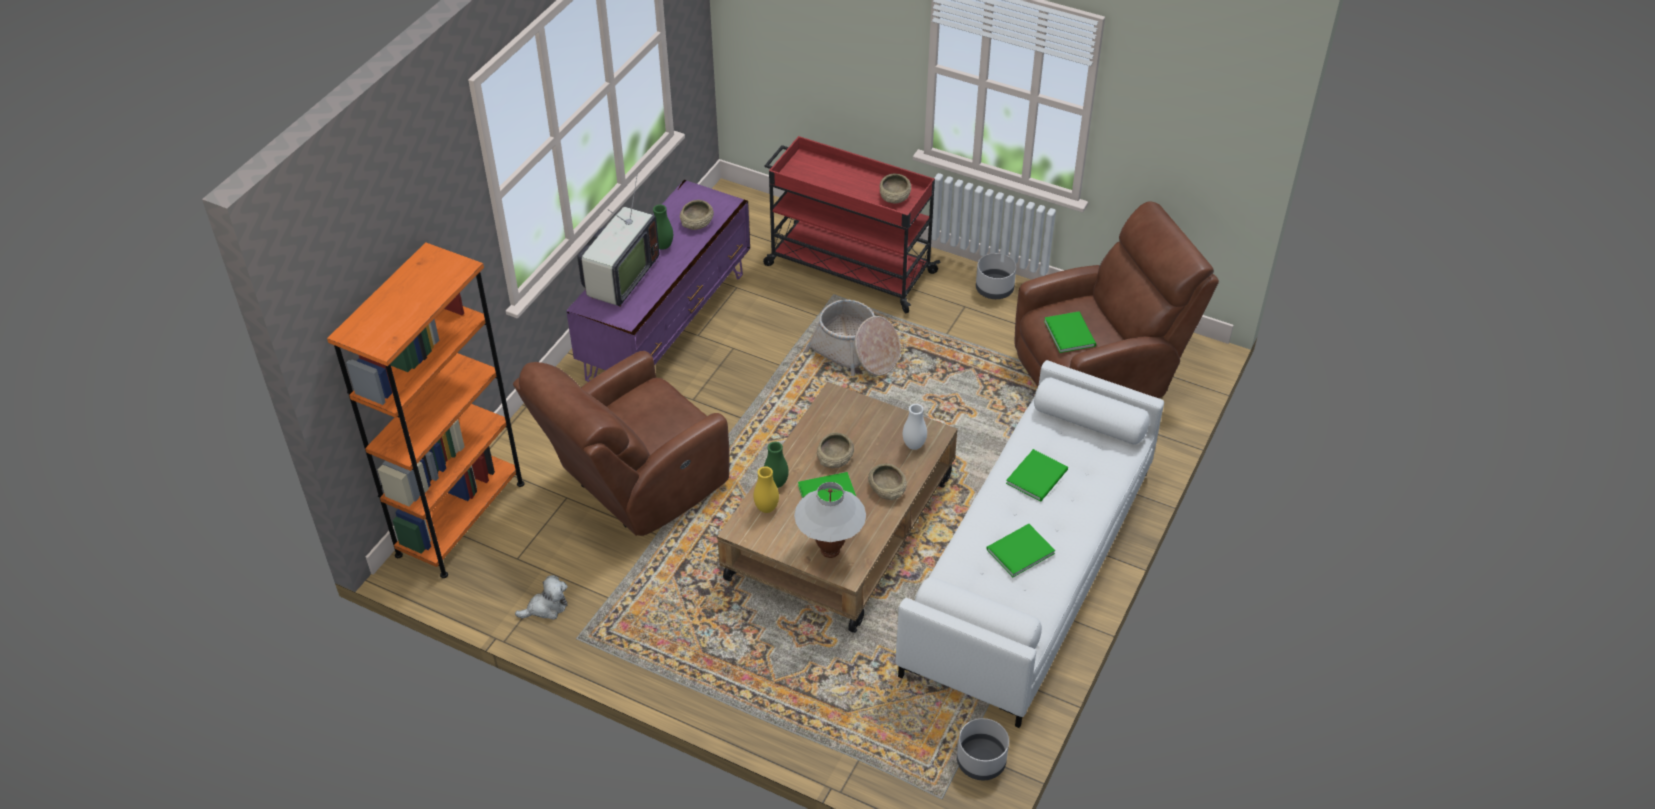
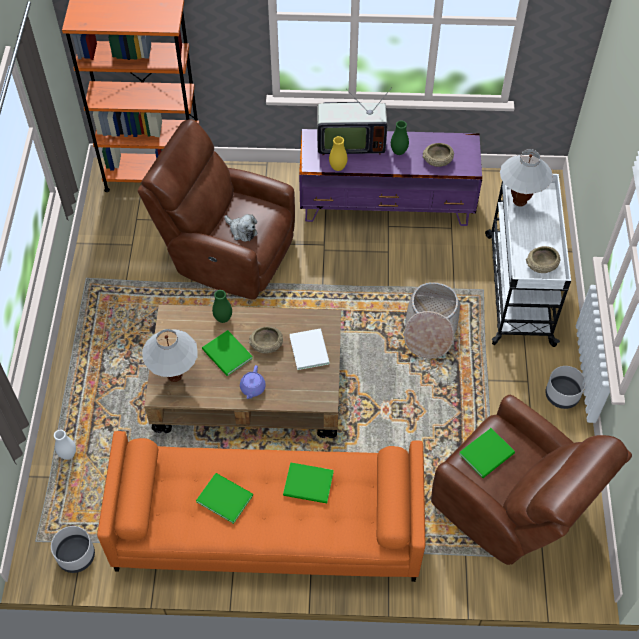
camera: 65 degrees right, 10 degrees up
plush toy [515,575,568,620] -> plush toy moved to [224,214,257,242]
yellow vase [753,466,779,513] -> yellow vase moved to [329,136,347,171]
red cart [763,136,941,313] -> white cart [485,174,571,347]
beige bowl [868,464,907,500] -> purple teapot [240,365,266,399]
white sofa [895,360,1164,728] -> orange sofa [97,431,426,582]
white vase [903,404,927,450] -> white vase moved to [54,429,76,460]
none -> white book [290,329,330,370]
none -> white table lamp [500,149,553,207]

